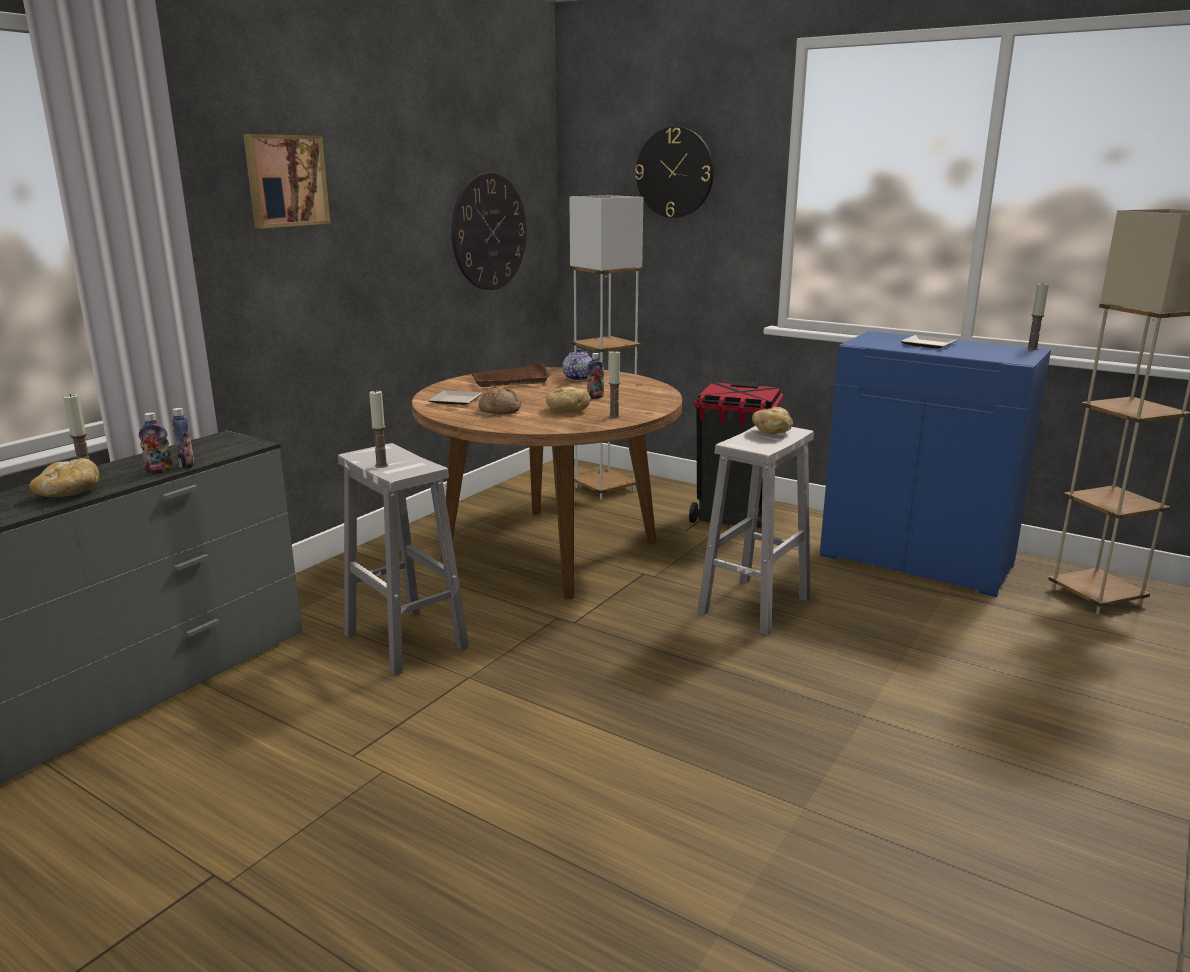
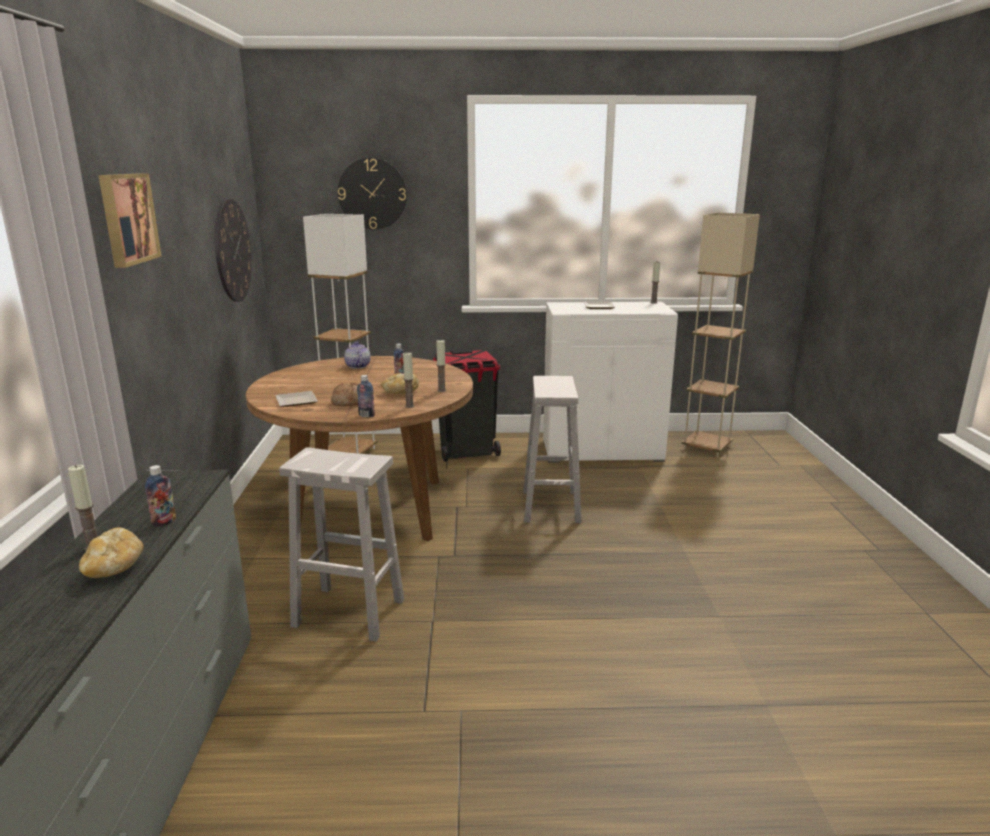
camera: 35 degrees left, 0 degrees up
bottle [171,408,195,469] -> bottle moved to [357,375,375,417]
candle [369,390,388,468] -> candle moved to [403,352,414,408]
brown tray [471,362,551,387] -> none
bread [752,407,793,434] -> none
blue cabinet [820,331,1051,597] -> white cabinet [543,302,678,463]

